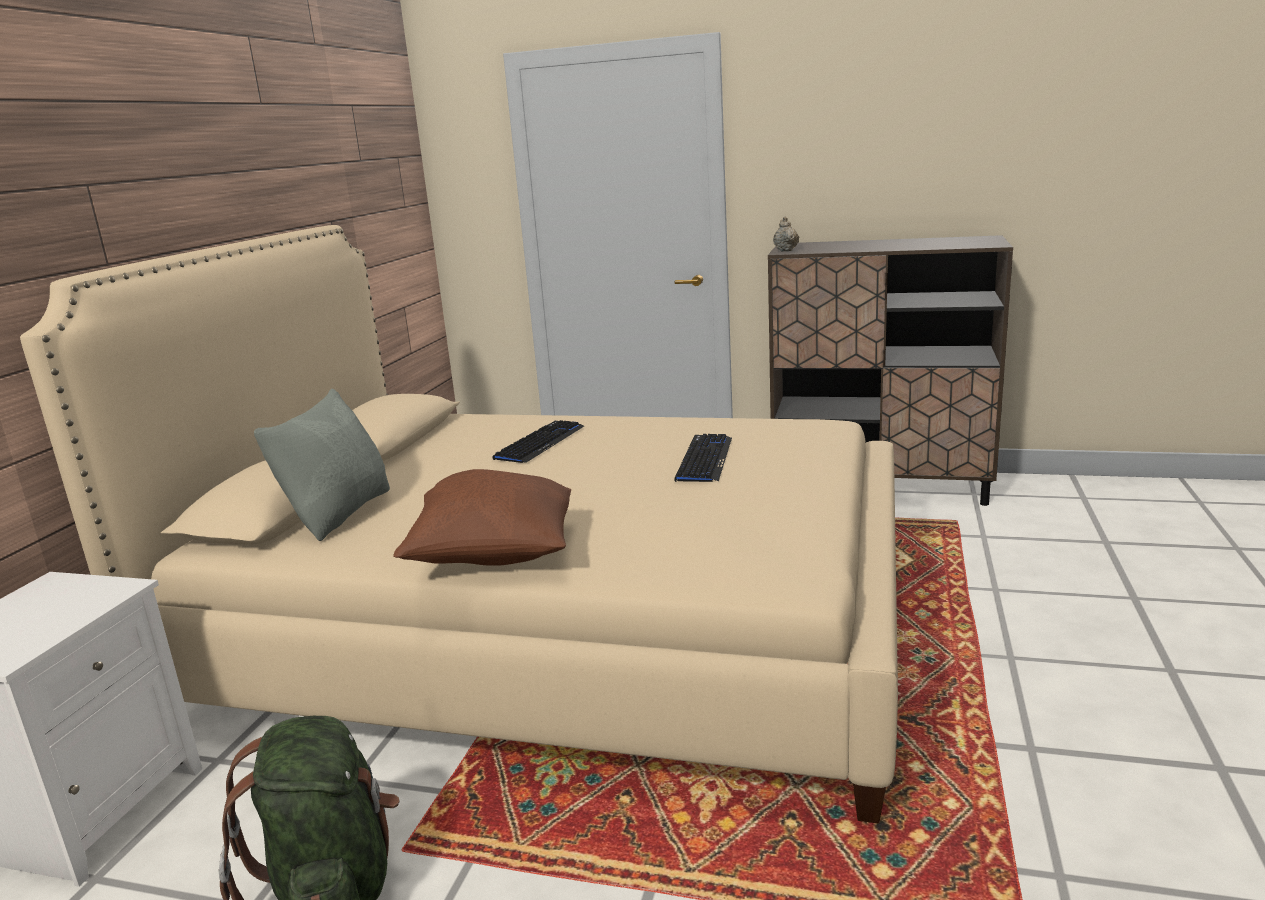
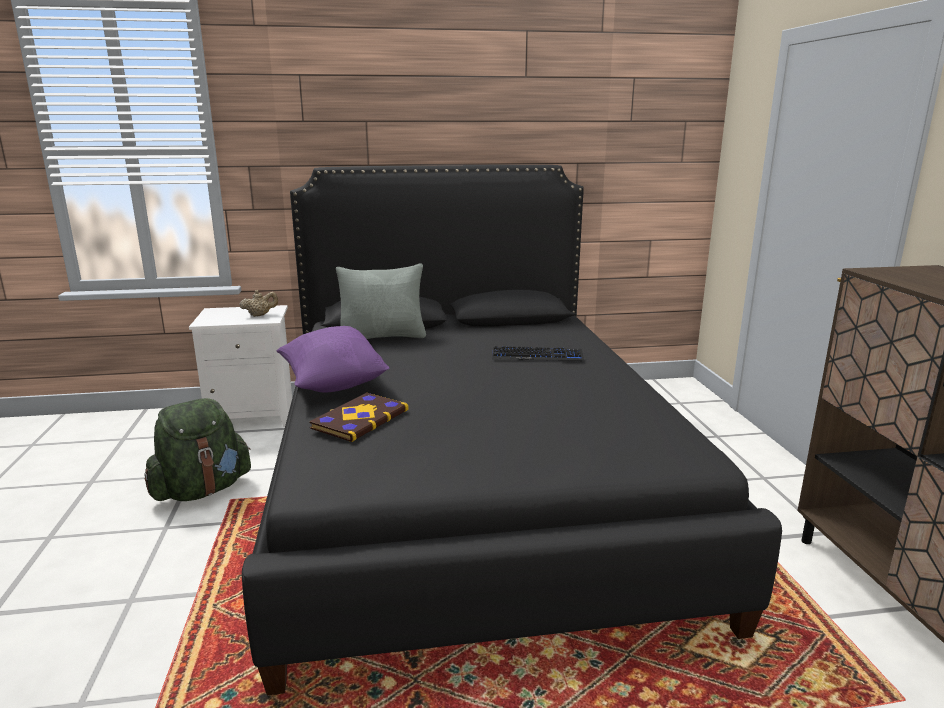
camera: 65 degrees right, 0 degrees up
beige bed [20,225,898,824] -> black bed [242,165,782,695]
brown pillow [393,469,571,566] -> purple pillow [276,326,389,393]
keyboard [674,434,732,482] -> none
beige teapot [773,217,800,251] -> beige teapot moved to [239,290,278,317]
none -> book [309,393,409,442]

